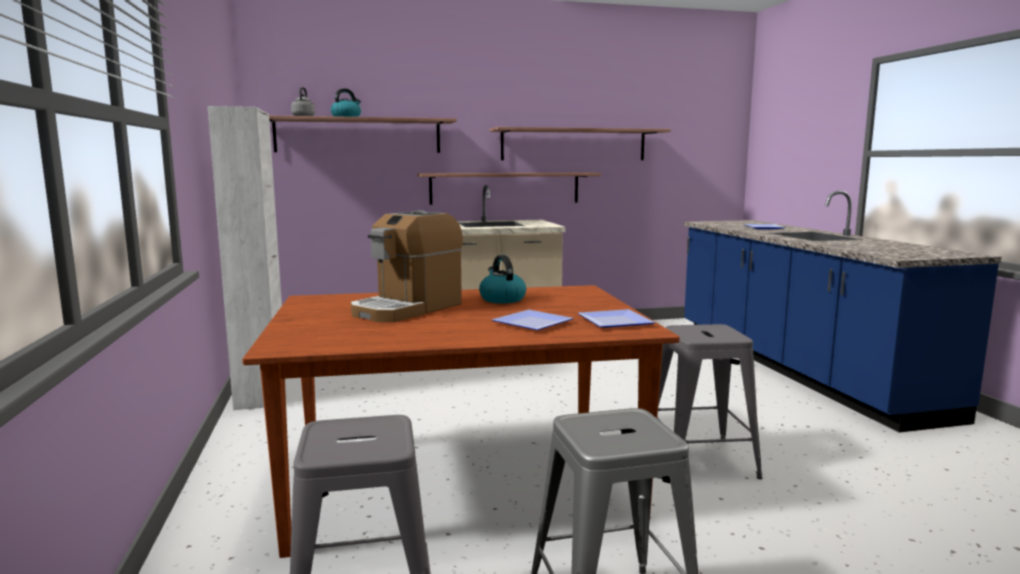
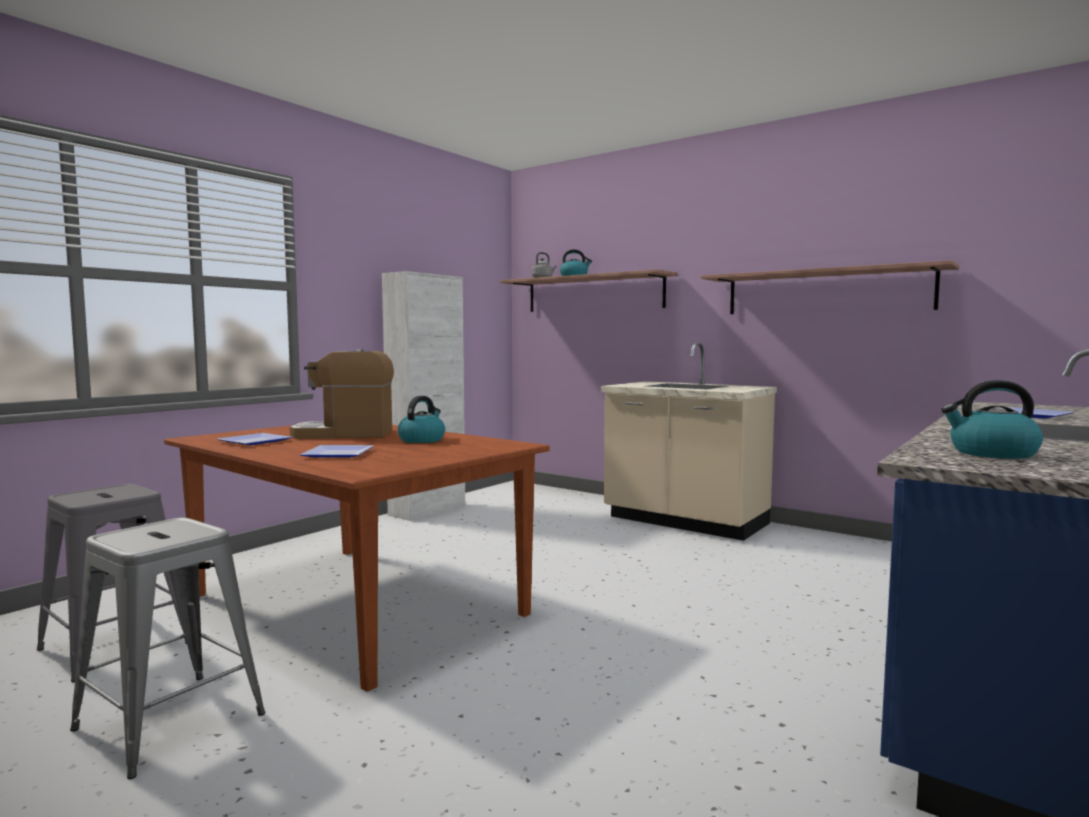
camera: 50 degrees right, 5 degrees down
shelf [417,173,601,205] -> none
plate [578,309,655,327] -> plate moved to [217,433,292,445]
grey stool [657,324,762,479] -> none
none -> kettle [941,380,1043,459]

